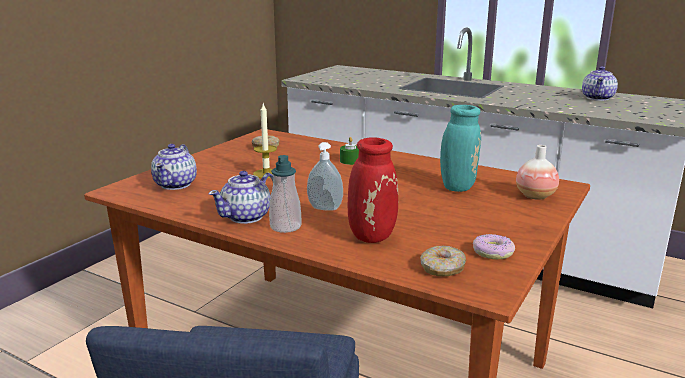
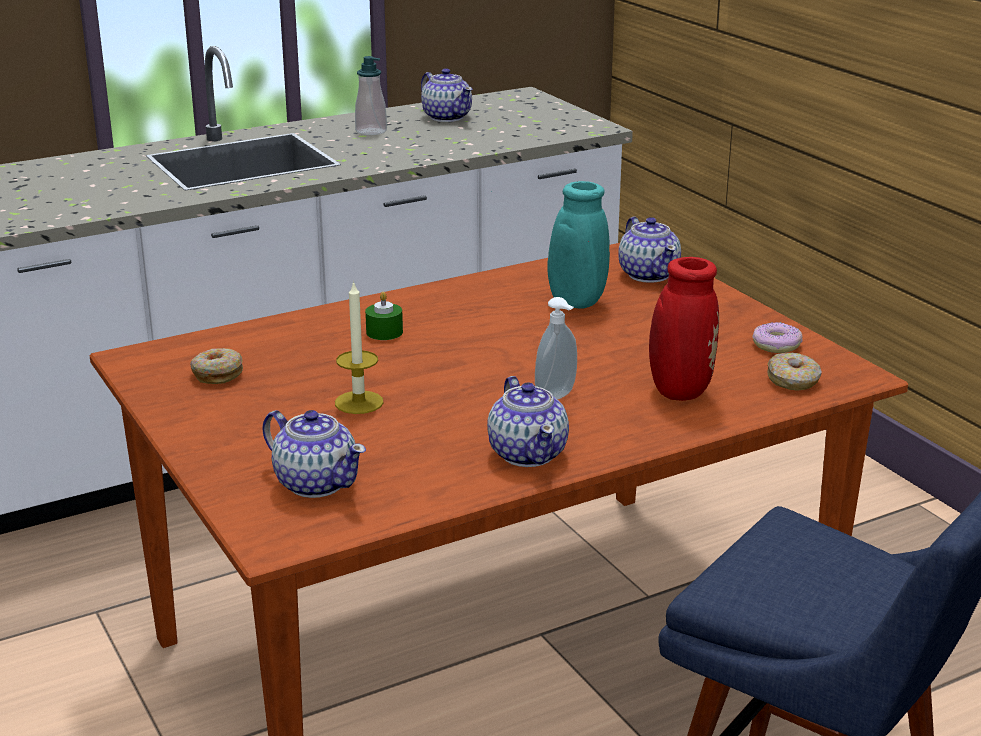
camera: 60 degrees left, 5 degrees up
soap dispenser [269,155,302,233] -> soap dispenser moved to [355,56,387,135]
vase [516,145,559,200] -> teapot [618,217,681,283]

